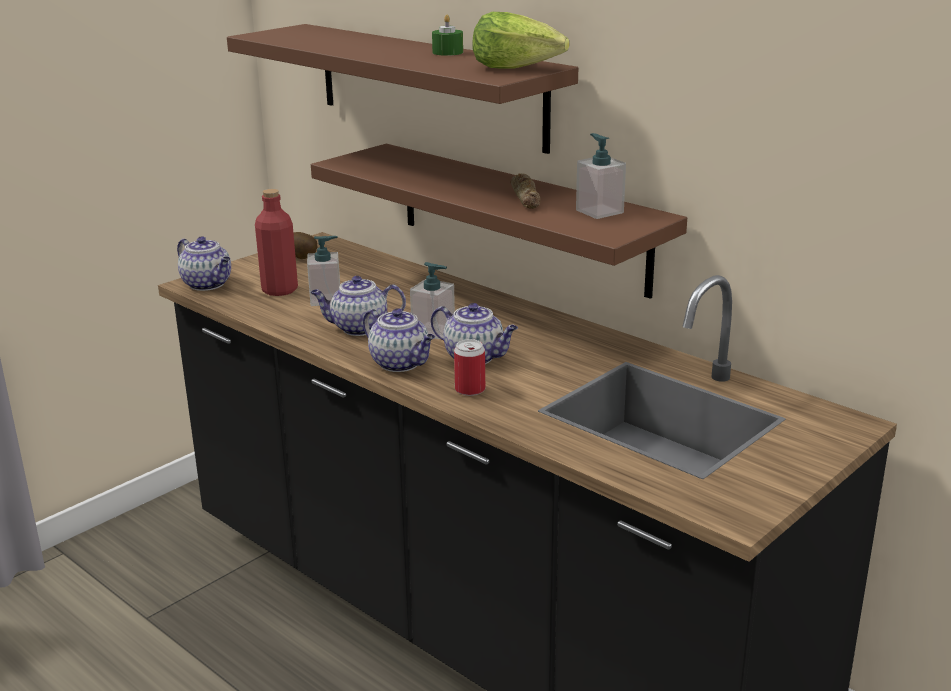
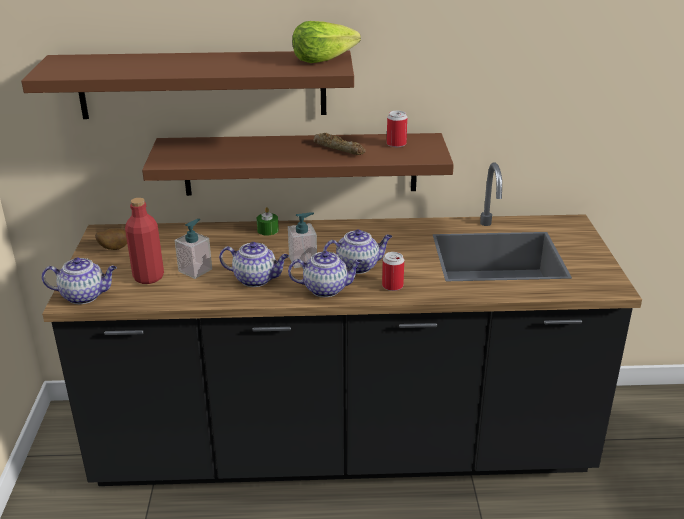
camera: 45 degrees left, 5 degrees up
teapot [310,276,406,336] -> teapot turned 120 degrees counterclockwise [219,242,289,287]
green candle [432,14,463,56] -> green candle moved to [257,207,279,236]
soap dispenser [576,133,626,219] -> can [387,111,407,147]

